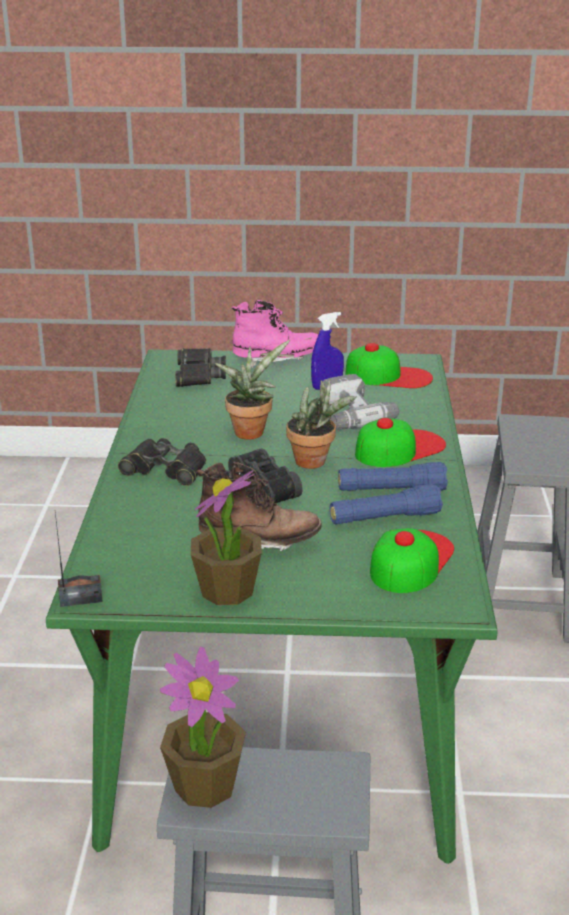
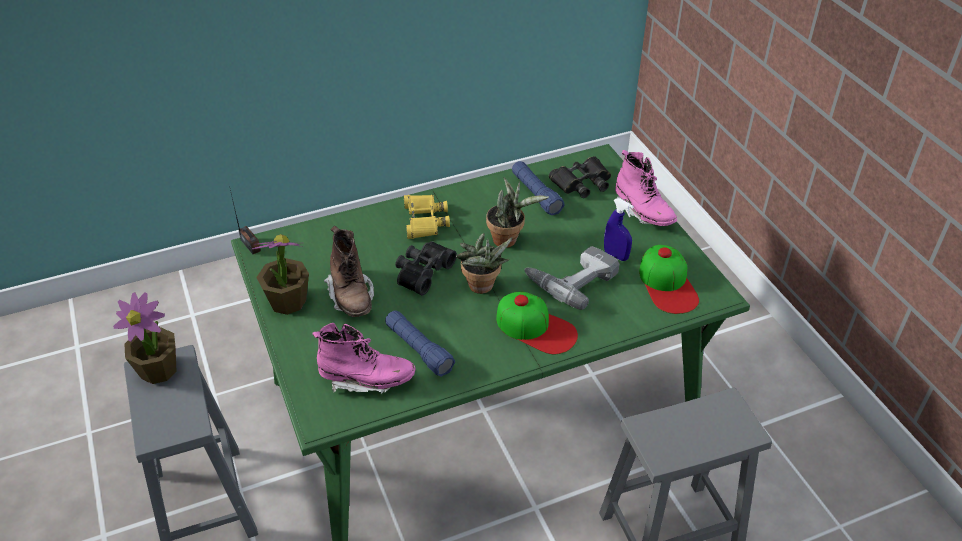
camera: 65 degrees right, 15 degrees up
black binoculars [118,438,206,486] -> yellow binoculars [404,195,450,239]
blue flashlight [338,462,448,491] -> blue flashlight moved to [512,161,564,215]
cap [370,528,454,593] -> pink boot [312,323,415,394]

